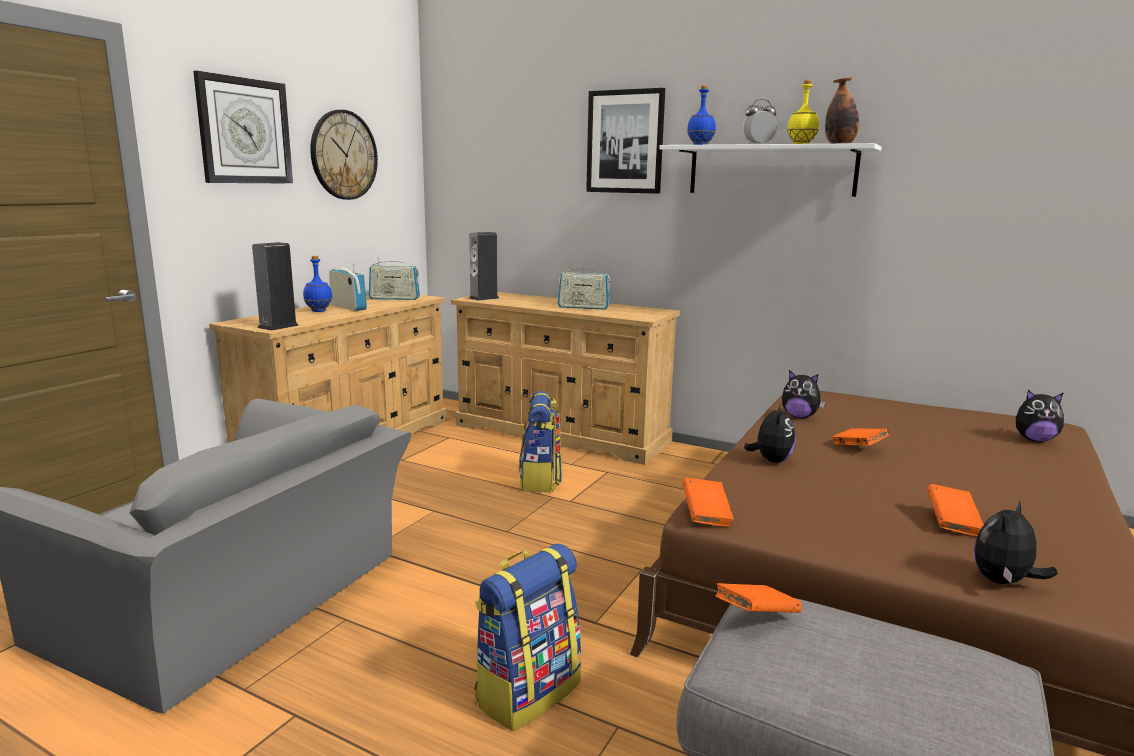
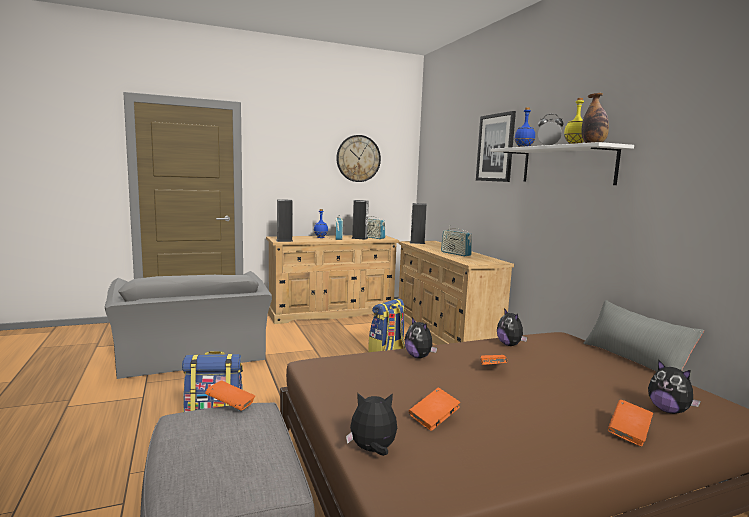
camera: 40 degrees right, 5 degrees down
wall clock [193,71,293,184] -> none
orange book [682,478,734,527] -> orange book moved to [608,400,653,446]
plush toy [744,404,796,463] -> plush toy turned 90 degrees clockwise [404,318,437,359]
none -> speaker [351,200,369,240]
none -> grey pillow [583,300,704,372]

